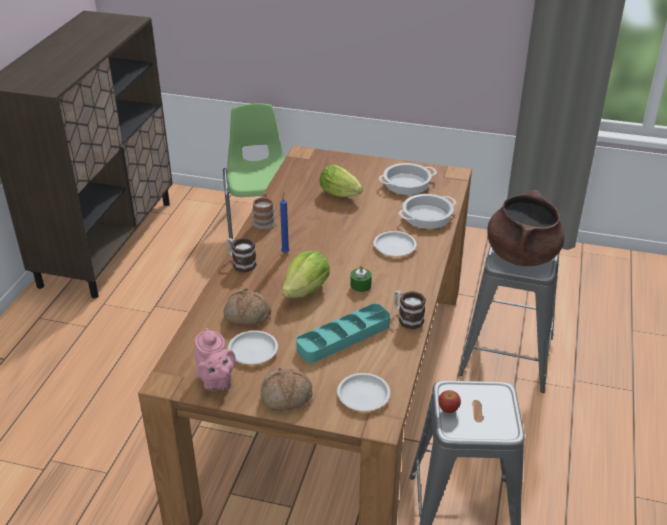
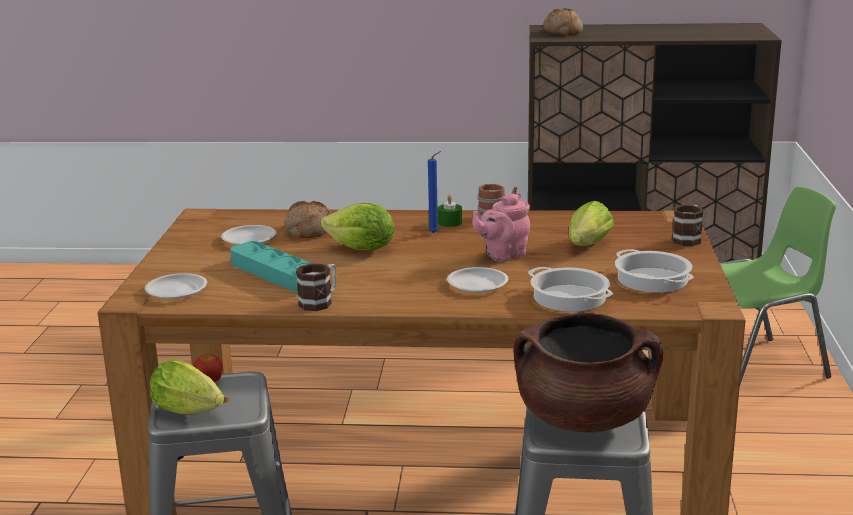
camera: 80 degrees right, 15 degrees down
pink teapot [194,328,236,391] -> pink teapot moved to [472,192,530,262]
mug [227,237,257,273] -> mug moved to [672,205,703,246]
bread [261,368,313,411] -> bread moved to [543,8,583,35]
green candle [350,265,372,292] -> green candle moved to [438,195,462,227]
none -> lettuce [150,359,224,415]

